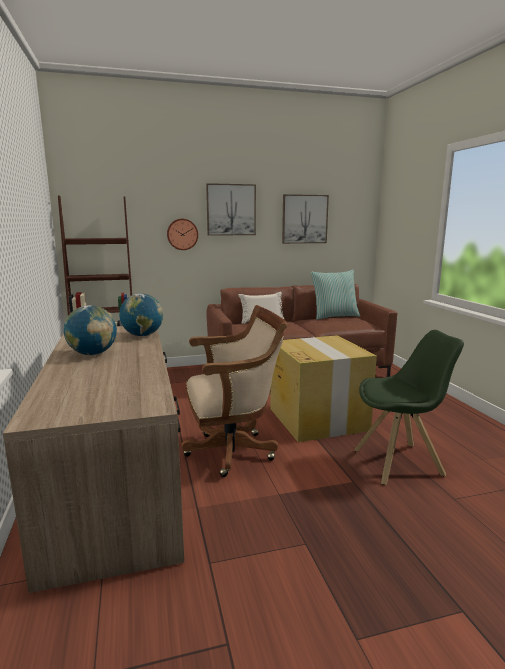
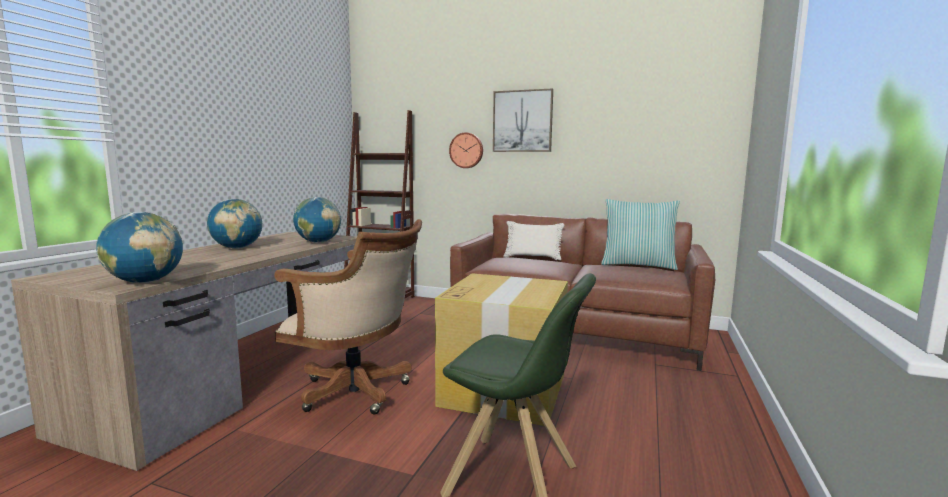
camera: 35 degrees right, 5 degrees down
picture [282,194,329,244] -> none
none -> globe [96,212,183,283]

